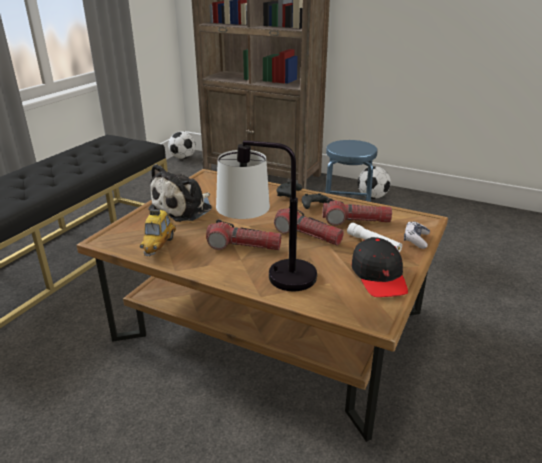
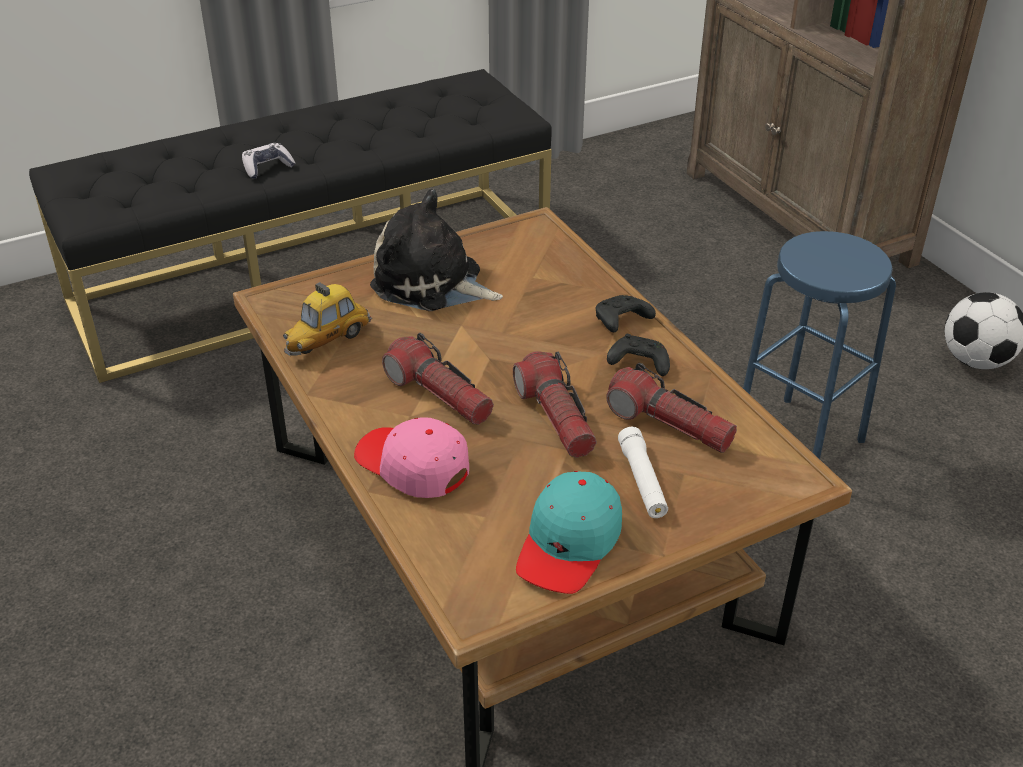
camera: 35 degrees right, 10 degrees up
plush toy [148,164,212,222] -> plush toy turned 45 degrees clockwise [370,189,503,311]
football [168,131,196,159] -> none
table lamp [216,140,317,291] -> pink cap [354,417,469,498]
black cap [352,237,408,297] -> turquoise cap [516,471,622,594]
game controller [404,221,430,249] -> game controller moved to [242,143,296,179]

